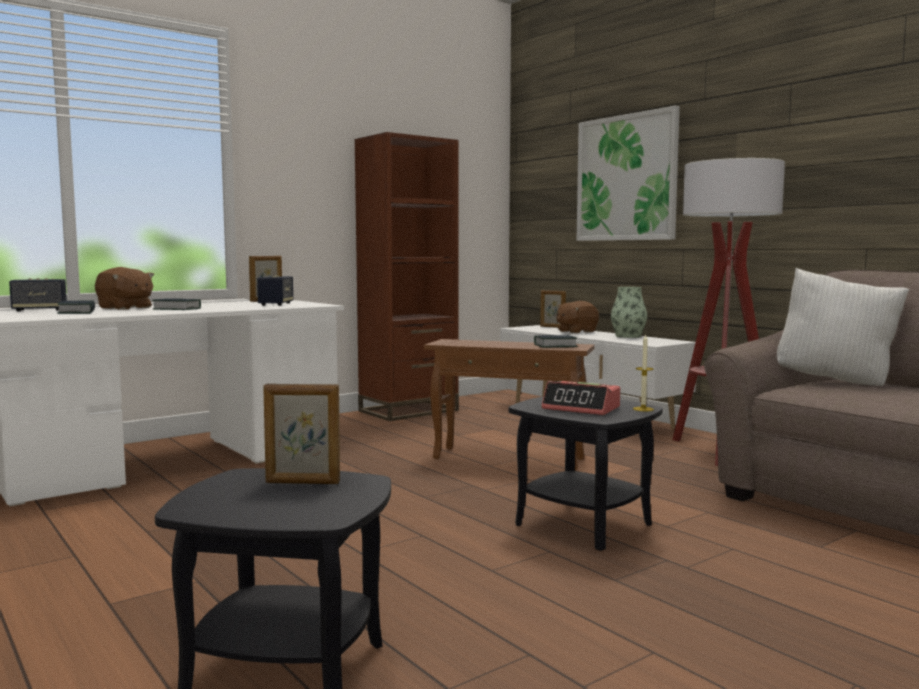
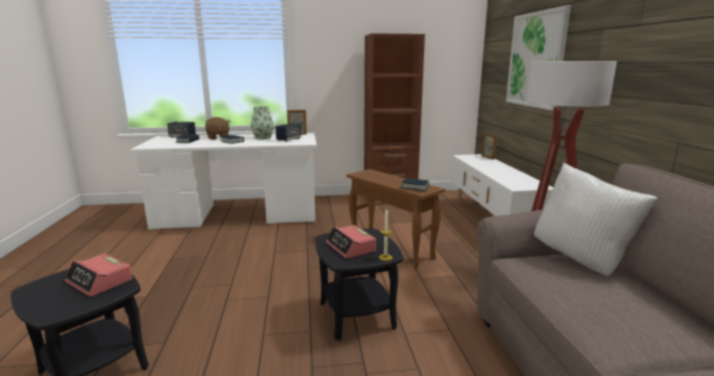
camera: 30 degrees right, 10 degrees up
picture frame [263,384,340,484] -> alarm clock [65,254,132,297]
brown plush toy [556,301,599,333] -> none
vase [611,287,647,338] -> vase moved to [251,106,274,140]

